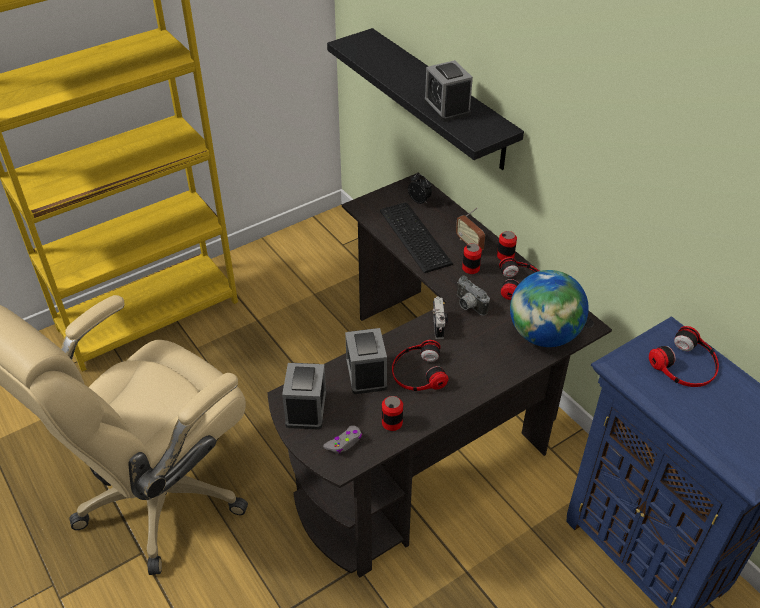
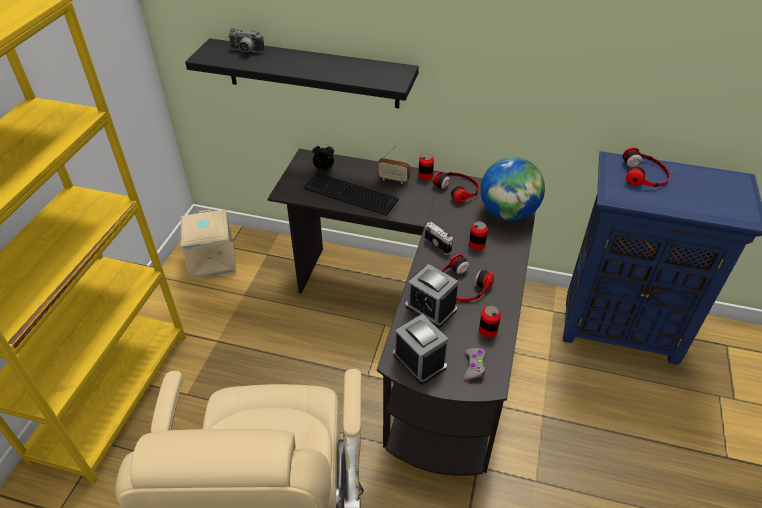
camera: 40 degrees left, 0 degrees up
alarm clock [424,60,473,122] -> none
camera [457,276,490,316] -> camera moved to [229,28,264,53]
can [462,243,482,274] -> can moved to [469,221,488,250]
none -> beige storage box [181,210,236,279]

